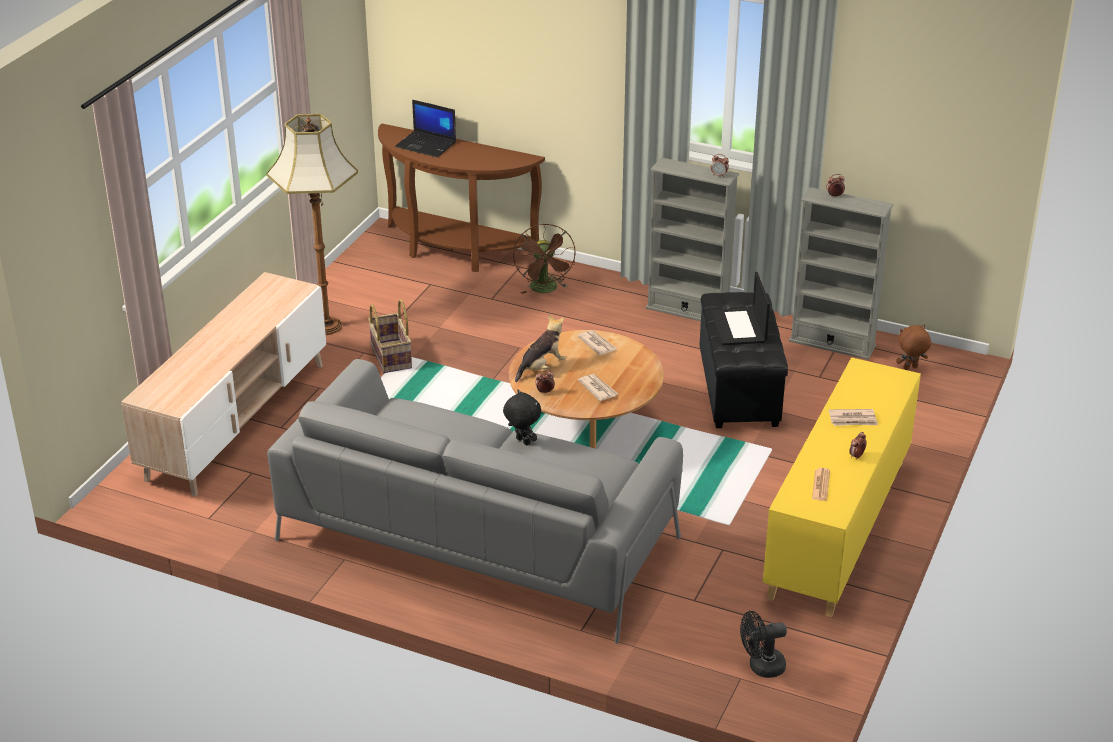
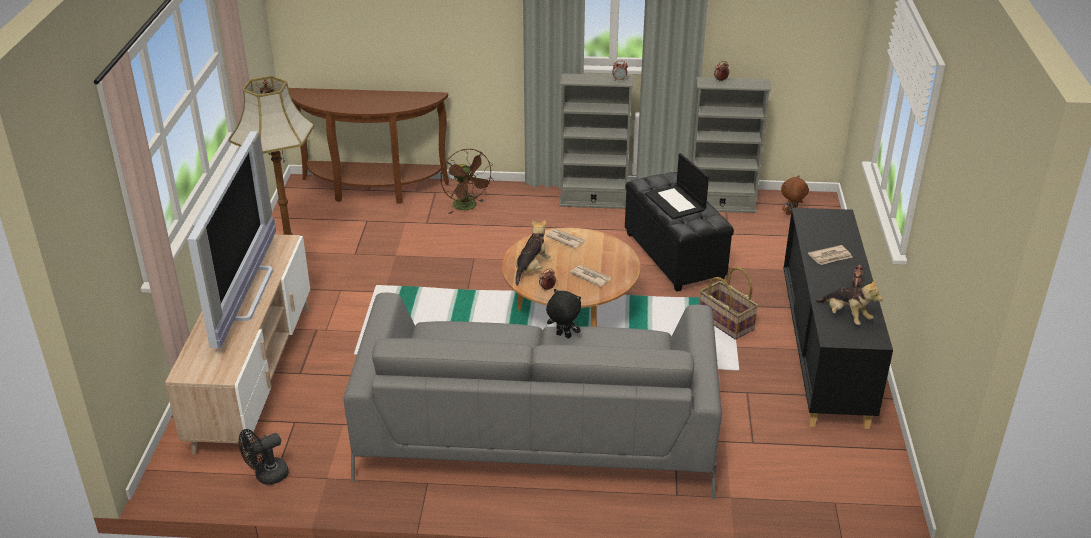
camera: 20 degrees left, 0 degrees up
basket [368,299,412,374] -> basket moved to [700,267,759,340]
laptop [395,100,456,157] -> none
black fan [740,611,787,678] -> black fan moved to [239,429,288,485]
yellow cabinet [763,357,921,617] -> black cabinet [783,208,893,429]
newspaper [812,468,830,501] -> plush toy [815,279,883,325]
none -> television [187,131,276,348]

